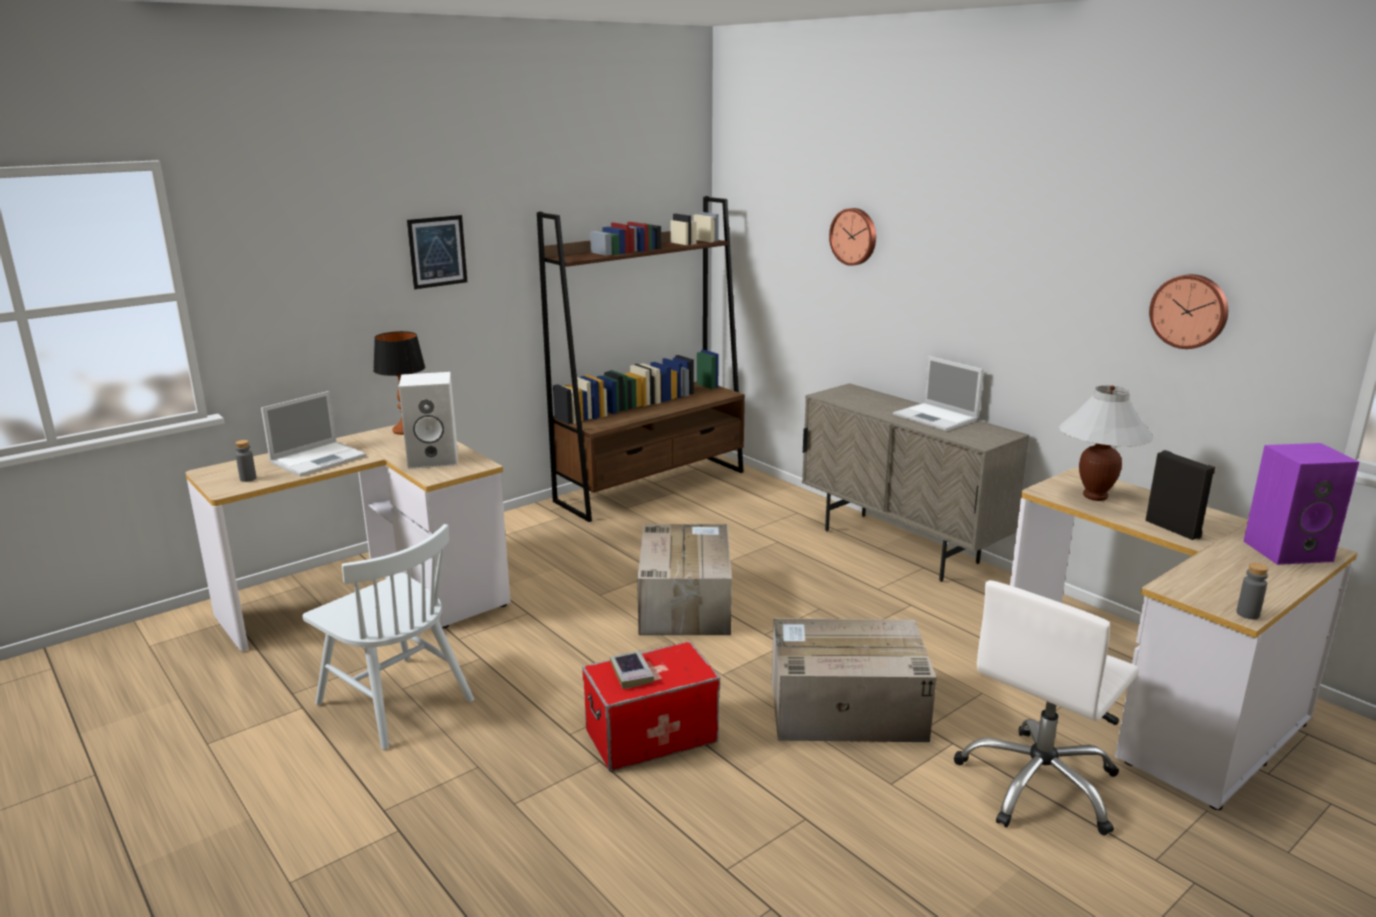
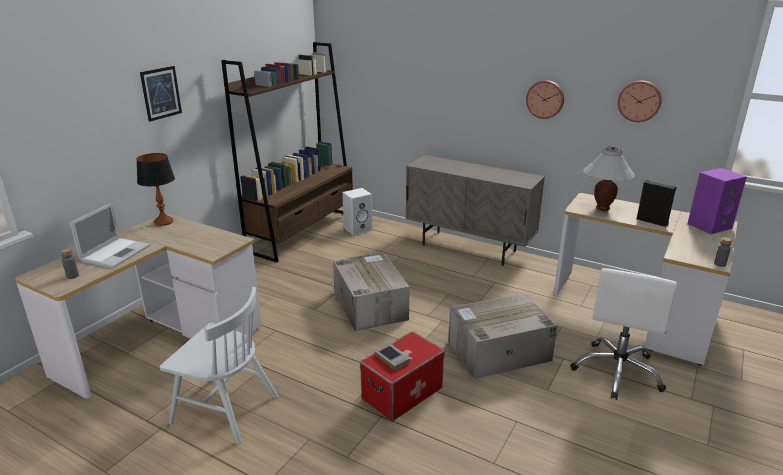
camera: 20 degrees left, 5 degrees up
white speaker [398,372,458,469] -> white speaker moved to [342,188,372,235]
wall clock [829,208,876,266] -> wall clock moved to [526,80,564,119]
laptop [893,356,984,431] -> none

